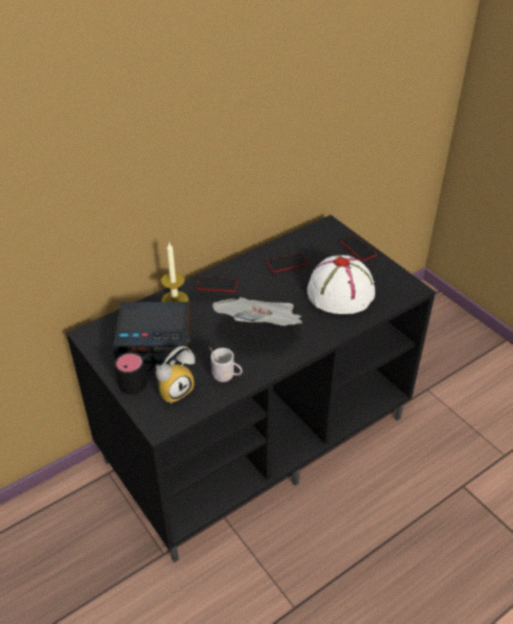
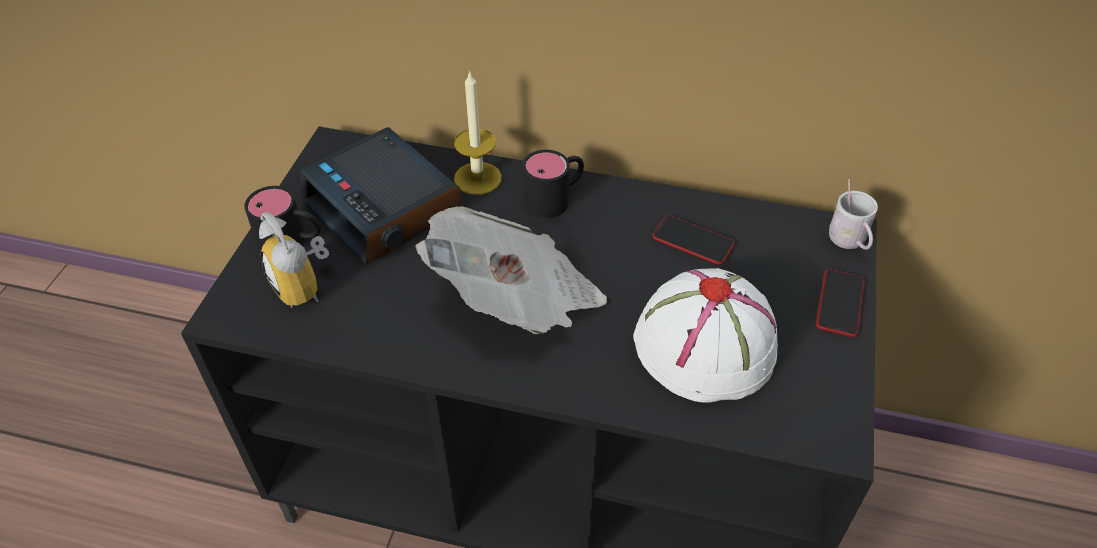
camera: 50 degrees right, 5 degrees up
alarm clock [156,346,195,404] -> alarm clock turned 45 degrees clockwise [259,212,329,308]
phone [196,276,238,292] -> black mug [523,150,584,218]
white mug [209,347,242,382] -> white mug moved to [829,179,878,250]

